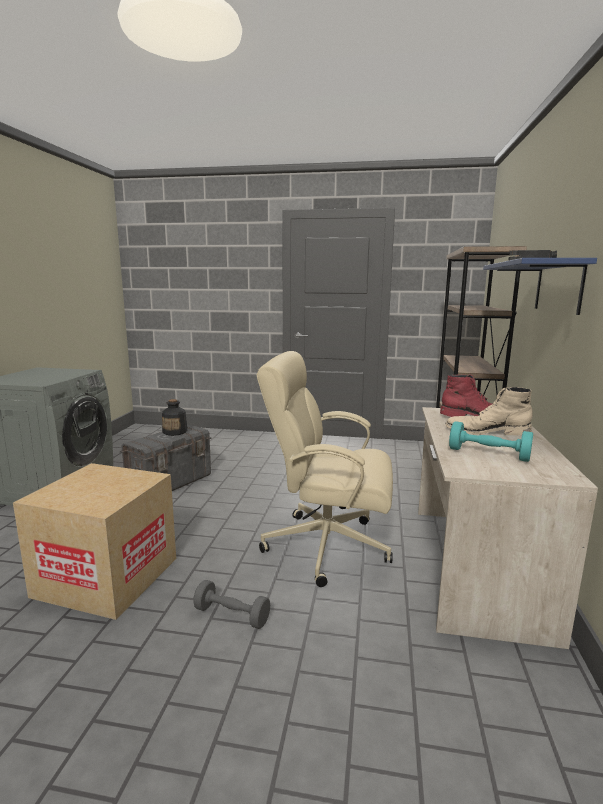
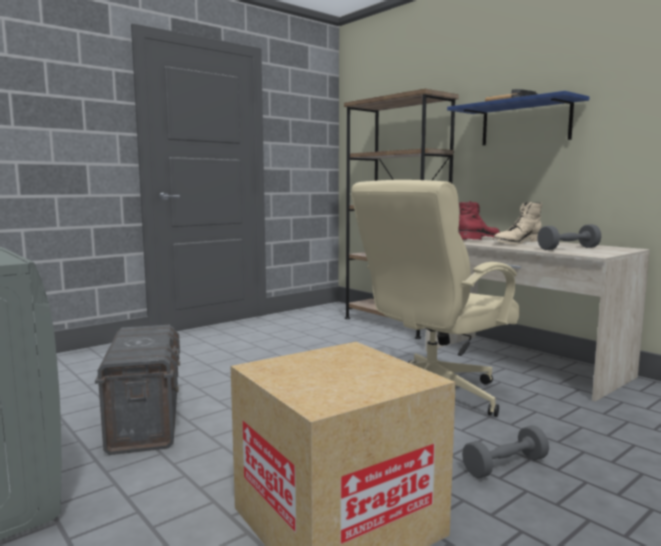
camera: 50 degrees left, 5 degrees down
bottle [162,399,188,436] -> none
turquoise dumbbell [449,421,533,462] -> grey dumbbell [537,224,601,250]

